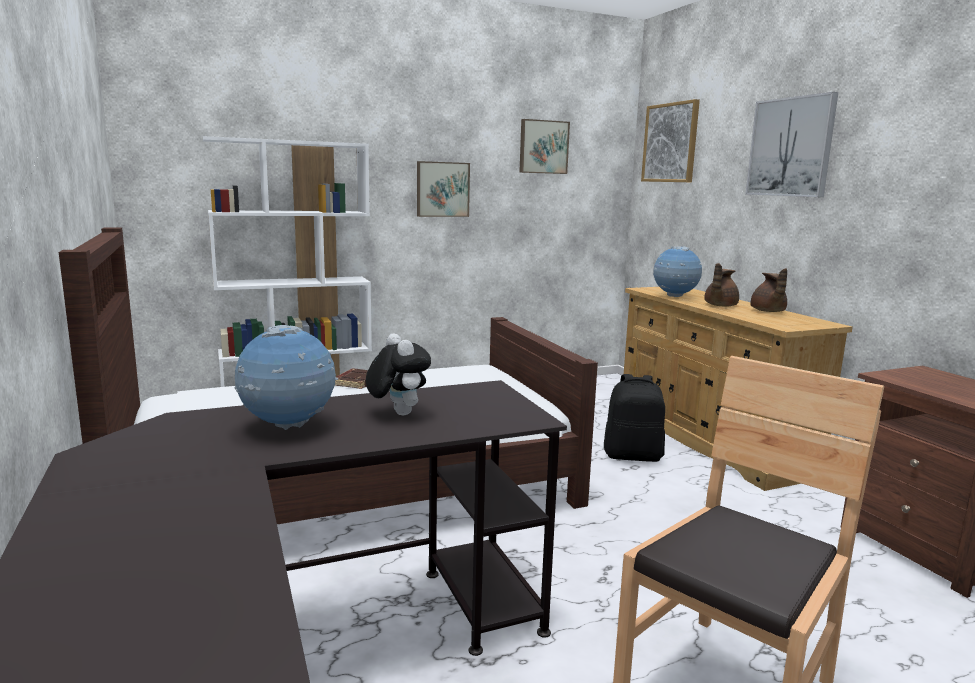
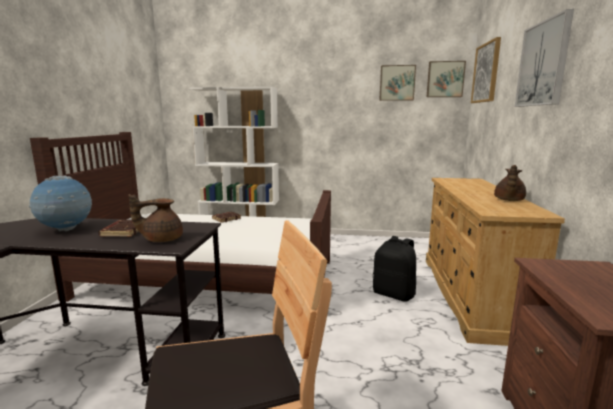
camera: 30 degrees right, 0 degrees up
plush toy [366,333,431,415] -> brown book [98,220,138,237]
picture [417,161,470,217] -> picture moved to [427,61,466,97]
globe [653,246,702,297] -> none
brown teapot [704,263,739,307] -> brown teapot moved to [128,194,183,242]

